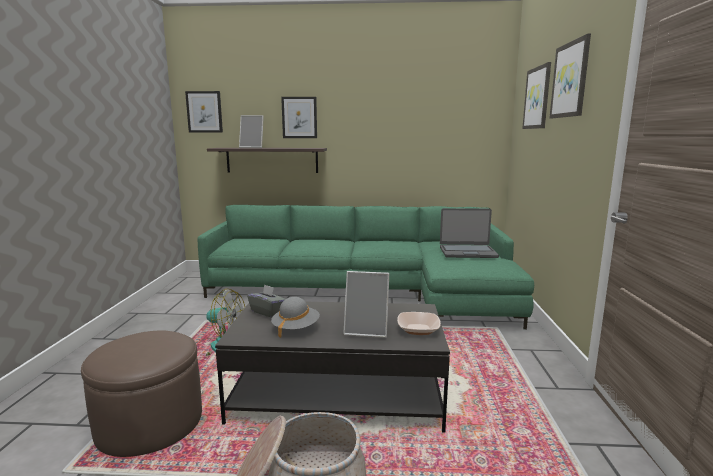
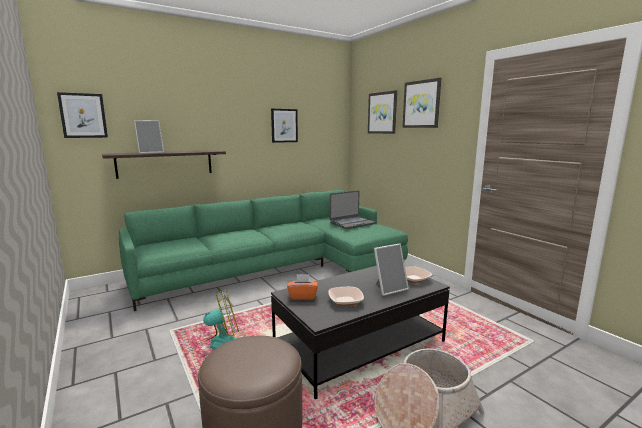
camera: 35 degrees left, 0 degrees up
grey tissue box [247,284,285,317] -> orange tissue box [287,274,318,300]
grey hat [271,297,320,338] -> bowl [328,287,364,306]
picture [281,97,317,138] -> picture moved to [271,109,298,143]

